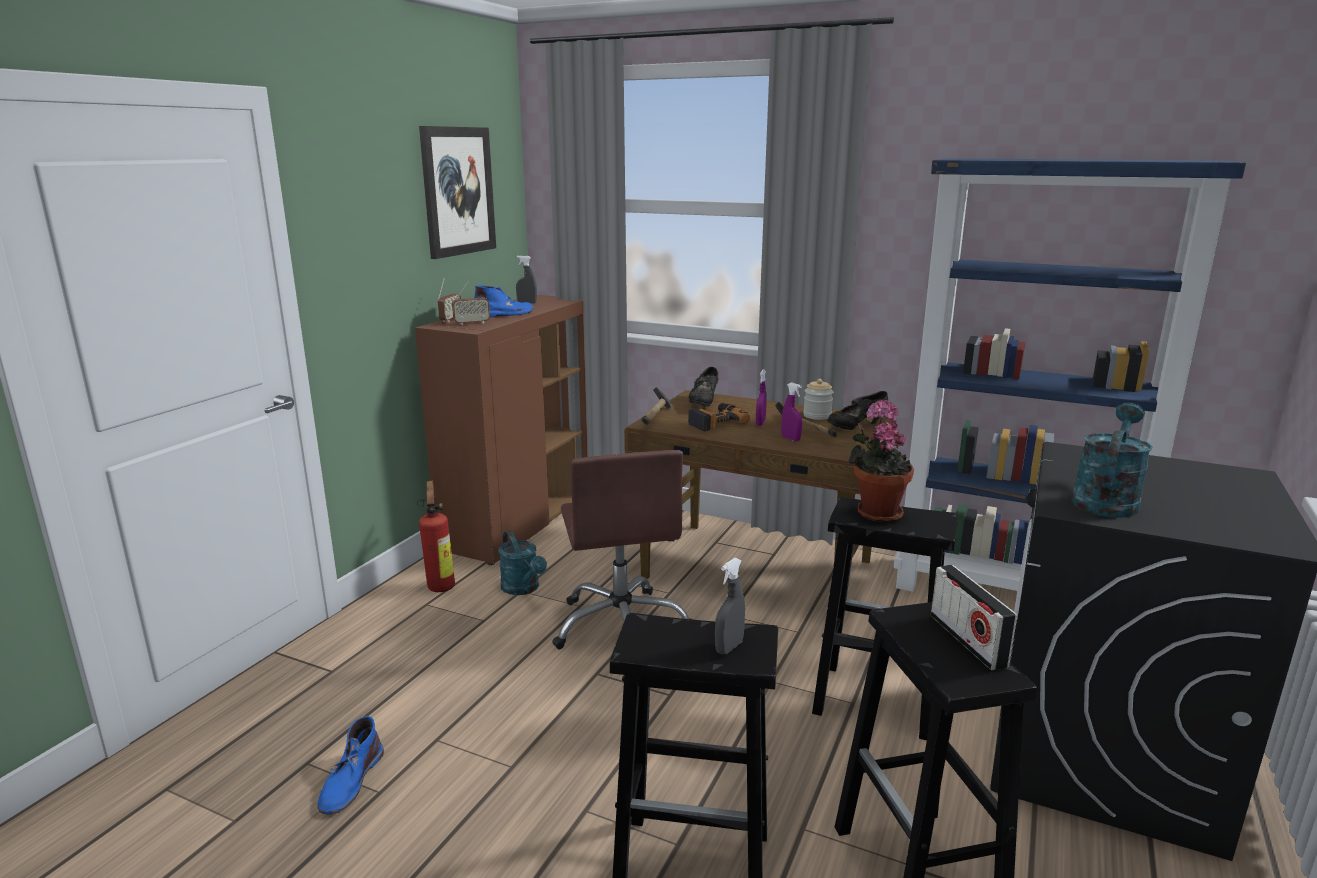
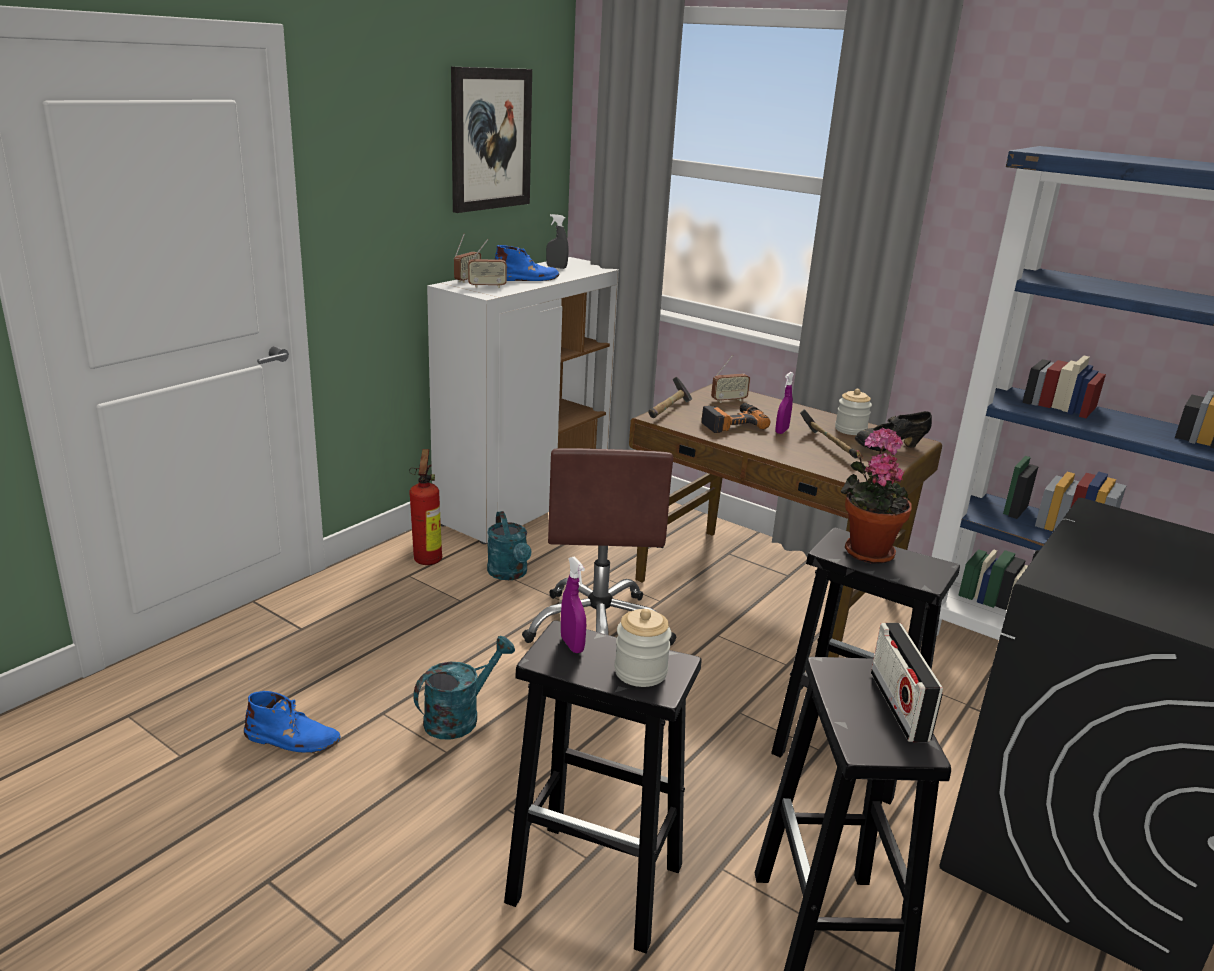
camera: 10 degrees right, 5 degrees up
blue boot [317,716,384,814] -> blue boot turned 105 degrees counterclockwise [244,691,340,753]
brown cabinet [415,295,588,565] -> white cabinet [427,257,619,544]
black shoe [689,367,718,407] -> radio [711,355,750,403]
grey spray bottle [715,558,745,655] -> jar [614,609,672,687]
purple spray bottle [781,382,802,441] -> purple spray bottle moved to [561,556,586,653]
turquoise watering can [1071,403,1153,518] -> turquoise watering can moved to [413,636,515,740]

